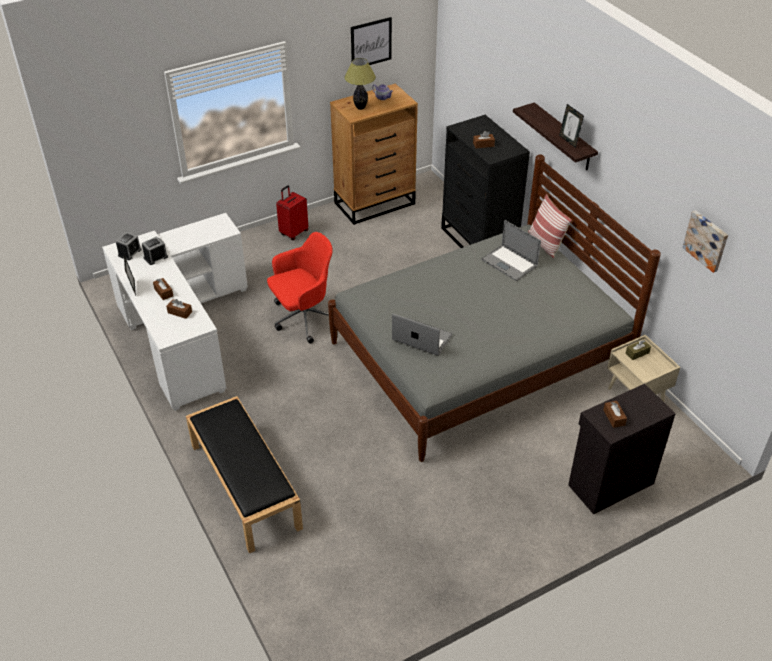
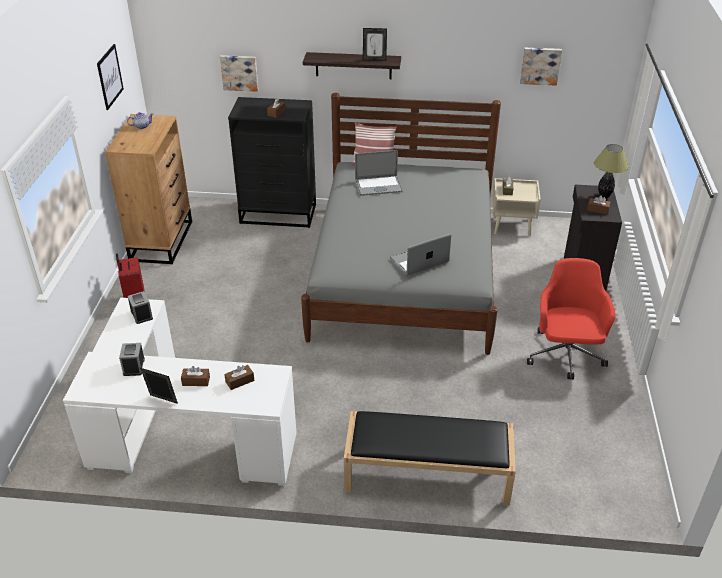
camera: 55 degrees left, 5 degrees down
alarm clock [116,232,142,260] -> alarm clock moved to [128,291,153,324]
red office chair [267,232,333,344] -> red office chair moved to [527,258,616,379]
table lamp [345,58,376,110] -> table lamp moved to [594,144,629,198]
none -> picture [220,55,258,92]

